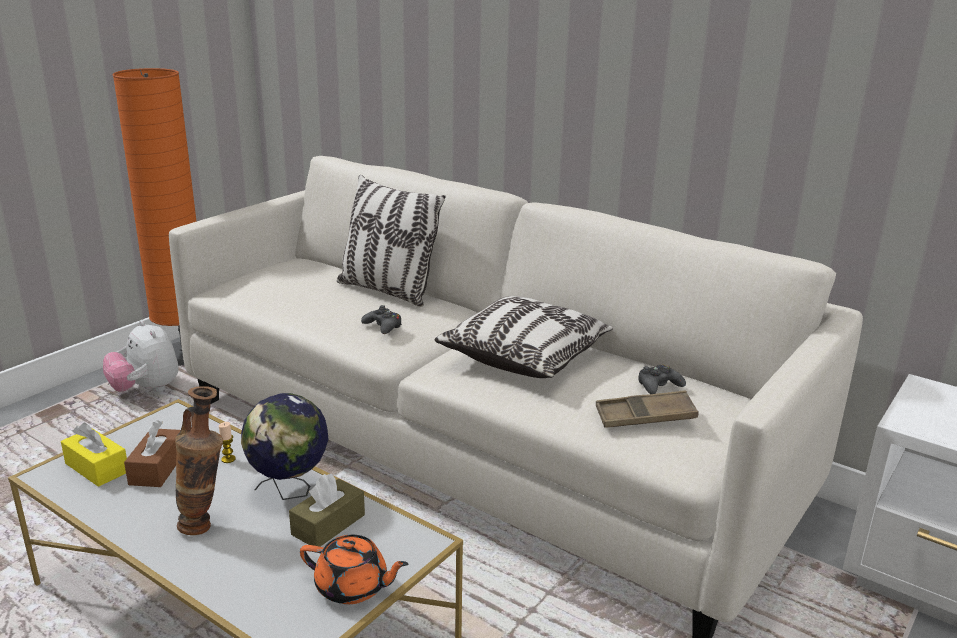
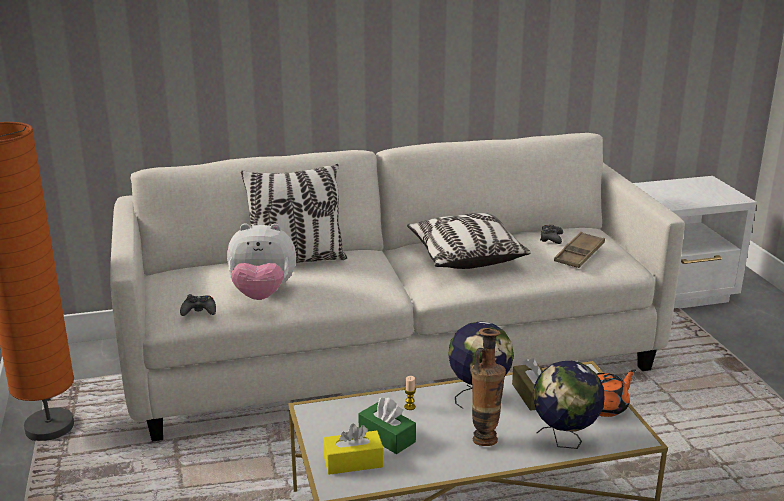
camera: 50 degrees left, 0 degrees up
plush toy [103,320,178,392] -> plush toy moved to [227,223,296,300]
brown tissue box [124,420,181,487] -> green tissue box [358,397,416,454]
black game controller [361,305,402,334] -> black game controller moved to [180,294,216,316]
none -> globe [533,361,605,449]

